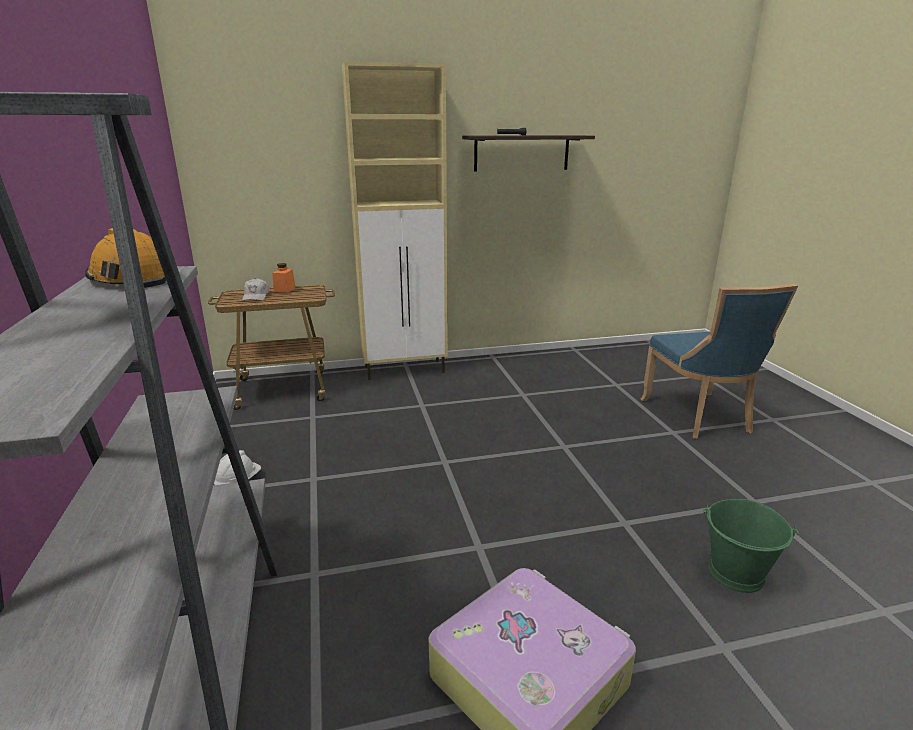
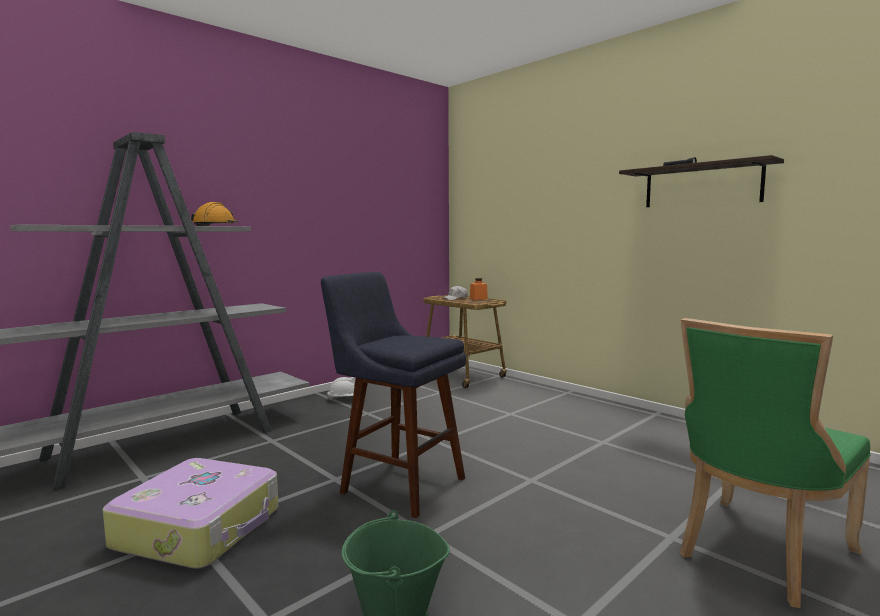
camera: 60 degrees right, 15 degrees down
beige cabinet [342,61,448,380] -> none
blue chair [641,284,798,439] -> green chair [680,318,871,608]
none -> blue stool [321,272,466,518]

